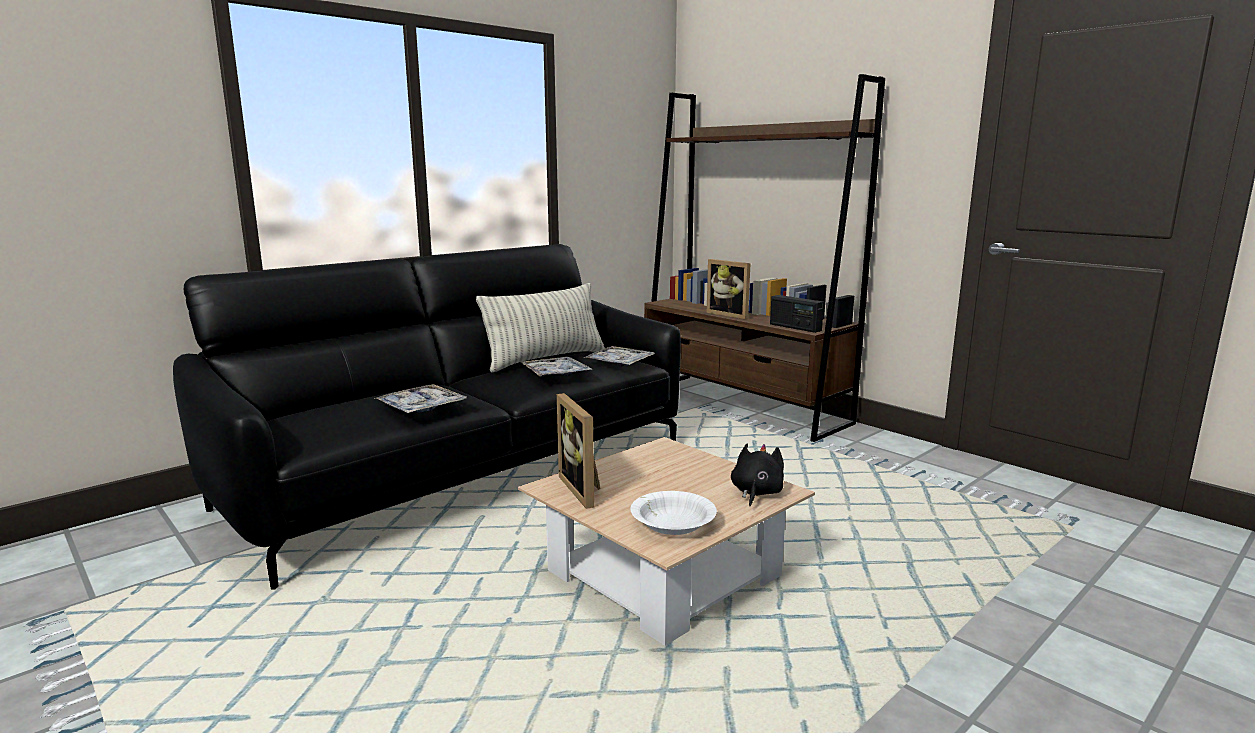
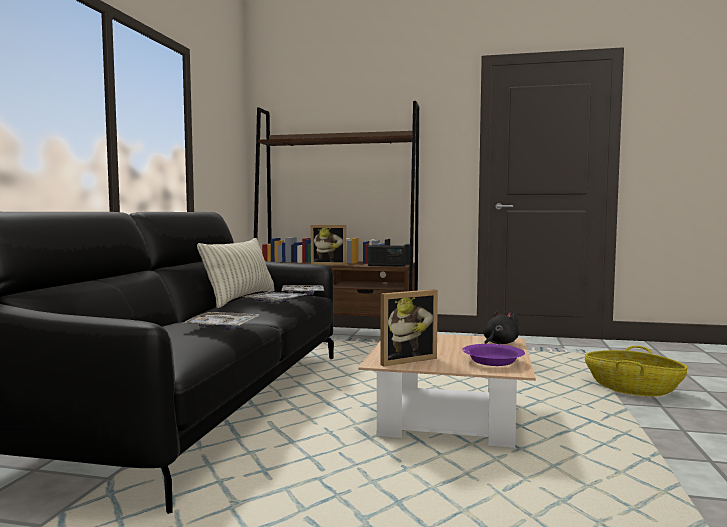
camera: 35 degrees left, 10 degrees down
picture frame [557,393,600,509] -> picture frame turned 60 degrees counterclockwise [380,289,438,367]
white bowl [630,491,717,535] -> purple bowl [462,344,525,366]
black plush toy [731,444,784,506] -> black plush toy turned 60 degrees clockwise [483,311,519,344]
none -> basket [585,346,688,397]

